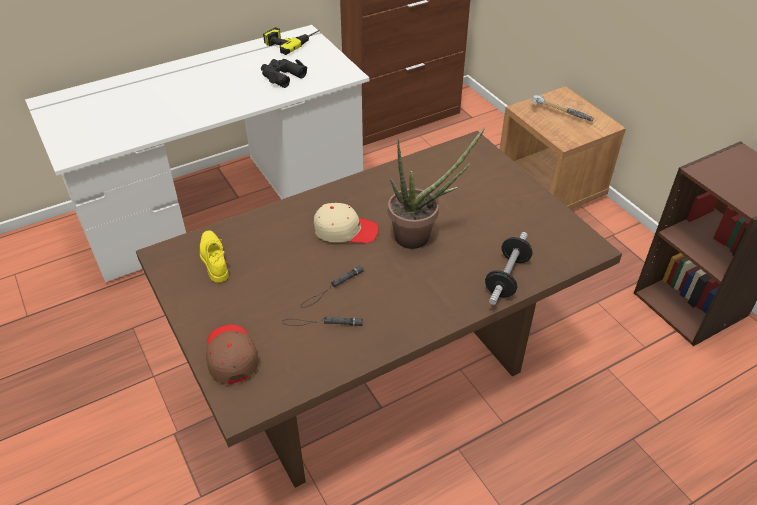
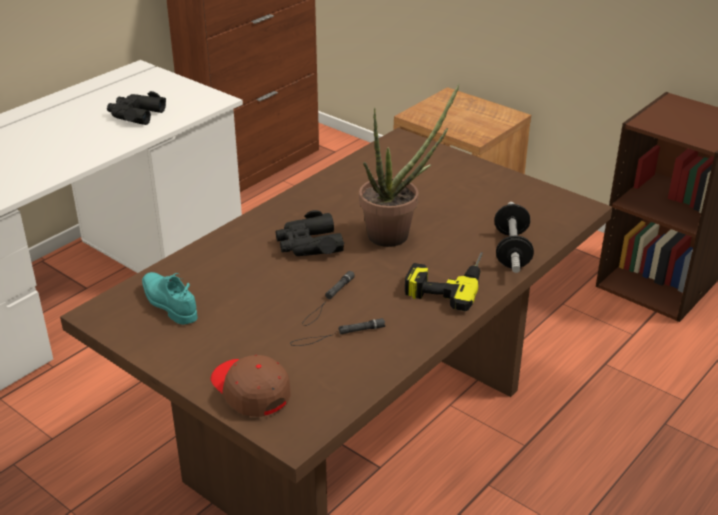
camera: 20 degrees left, 10 degrees down
yellow shoe [200,231,229,282] -> turquoise shoe [142,272,197,325]
power drill [263,27,320,55] -> power drill moved to [405,252,484,311]
beige cap [314,203,379,243] -> black binoculars [275,210,344,256]
hammer [531,95,594,121] -> none

